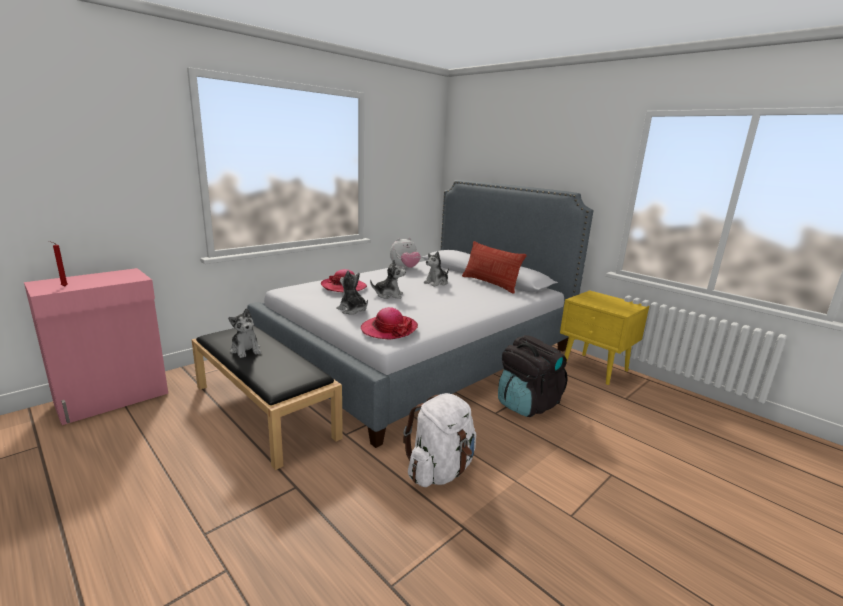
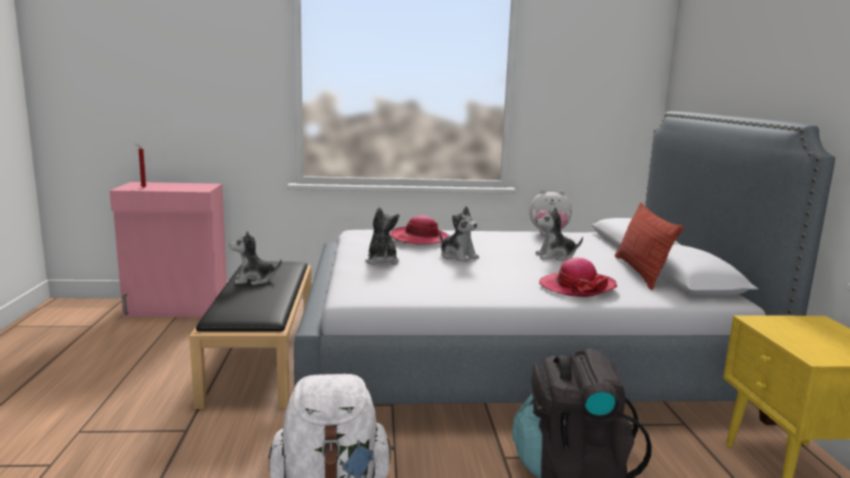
camera: 40 degrees right, 5 degrees down
plush toy [228,308,261,358] -> plush toy turned 75 degrees clockwise [229,231,282,285]
hat [361,307,418,340] -> hat moved to [539,257,617,297]

